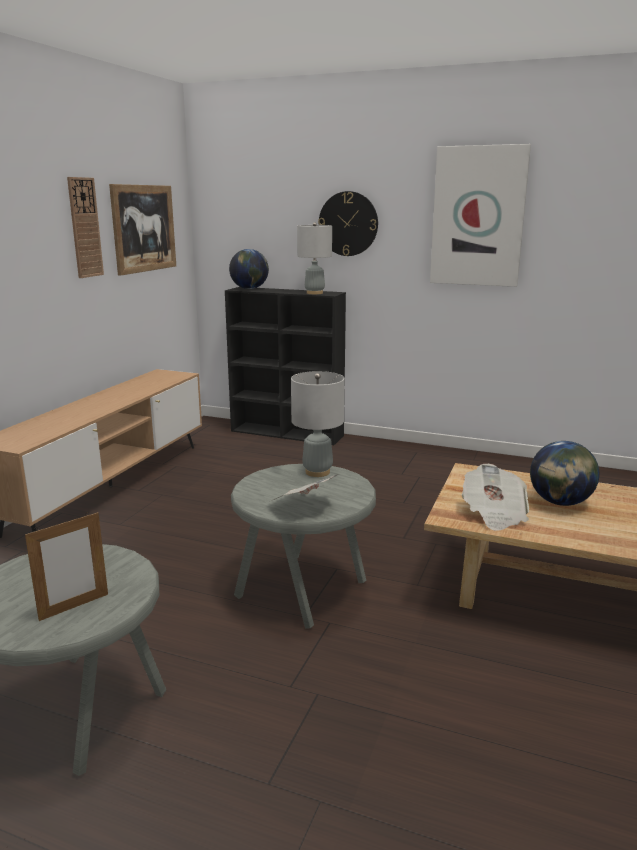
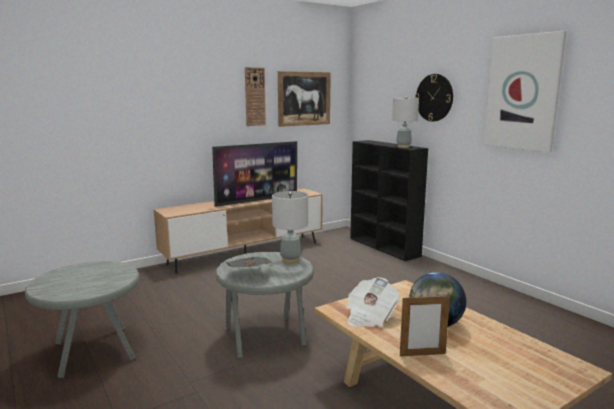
camera: 35 degrees right, 5 degrees down
picture frame [25,512,108,621] -> picture frame moved to [400,295,450,357]
globe [229,249,269,289] -> none
none -> television [212,141,297,207]

